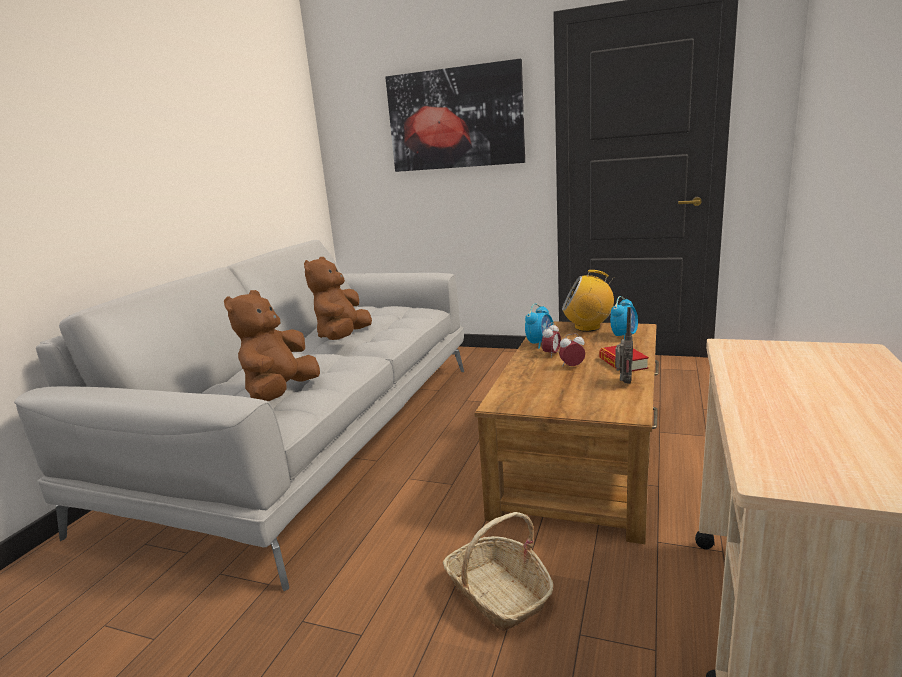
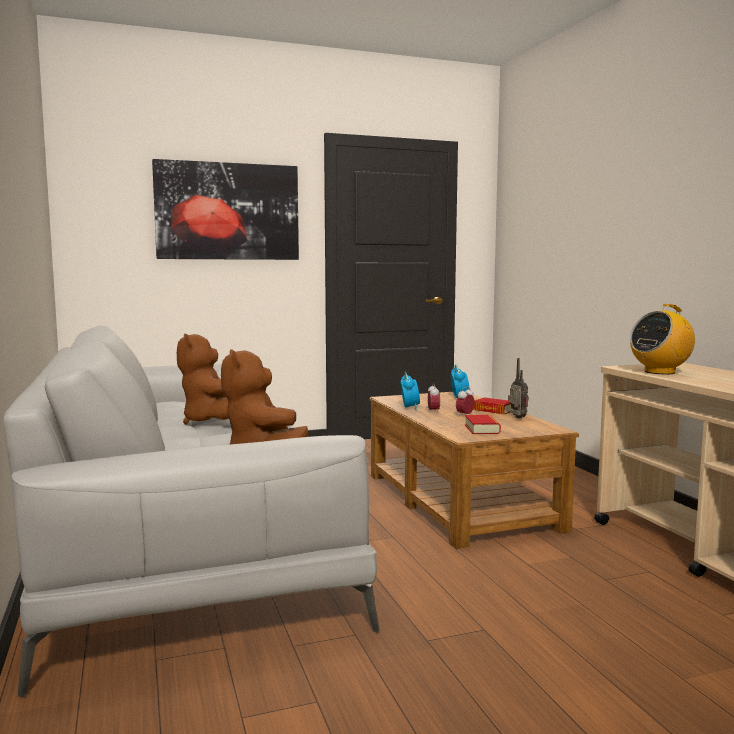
camera: 40 degrees left, 10 degrees down
basket [443,512,553,631] -> none
radio [562,270,614,332] -> radio moved to [630,304,695,375]
none -> book [465,415,501,434]

